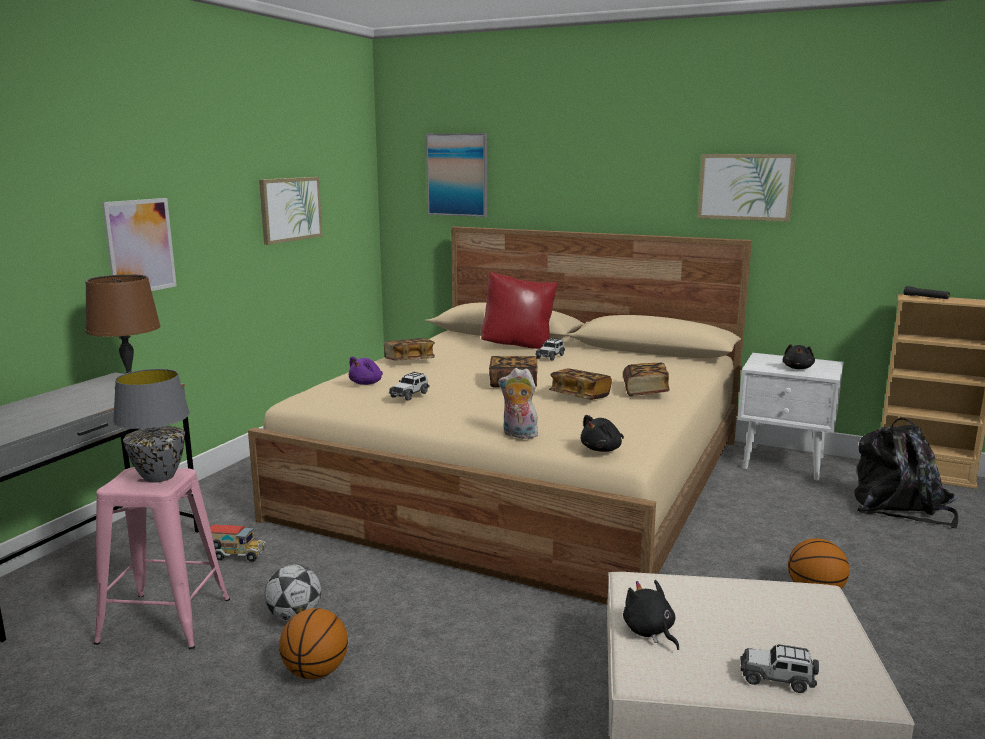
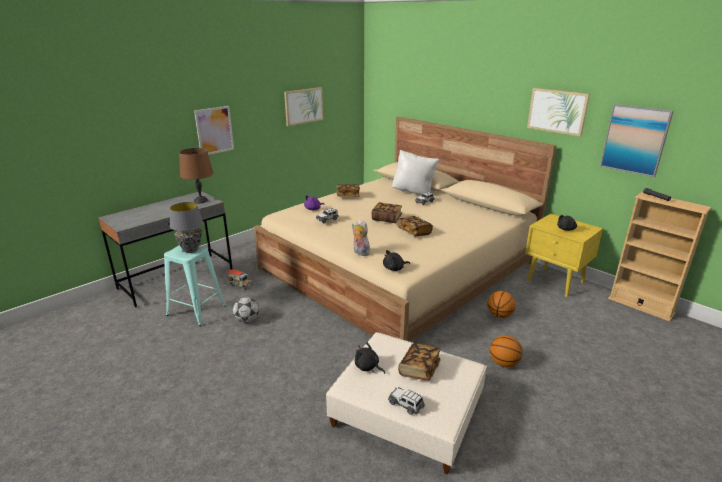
camera: 20 degrees right, 10 degrees up
pink stool [94,467,230,649] -> turquoise stool [164,245,226,326]
basketball [279,608,348,679] -> basketball moved to [487,291,516,318]
picture [426,133,487,217] -> picture moved to [600,104,674,177]
red pillow [481,271,558,349] -> white pillow [392,150,439,195]
book [623,363,670,396] -> book moved to [398,343,441,381]
black plush toy [623,580,679,650] -> black plush toy turned 45 degrees counterclockwise [355,342,385,374]
white nightstand [737,353,844,480] -> yellow nightstand [525,214,603,297]
black backpack [854,418,958,528] -> none

